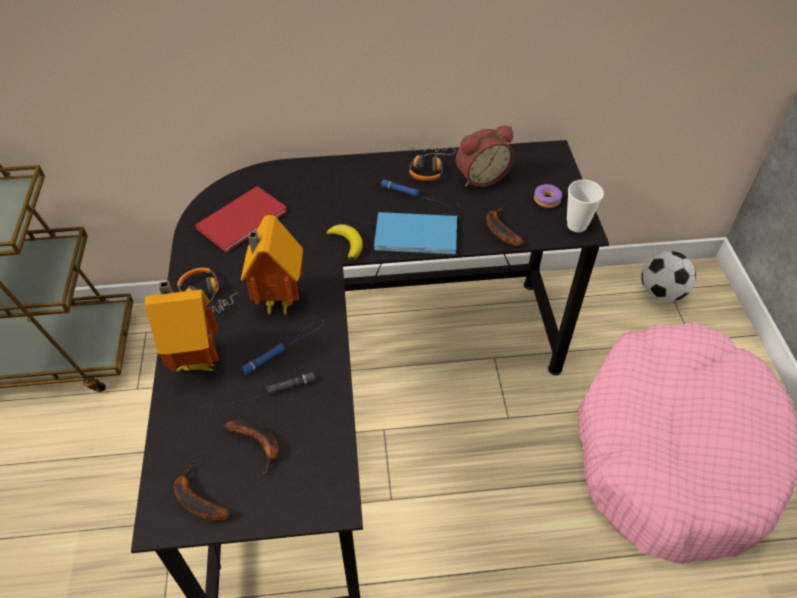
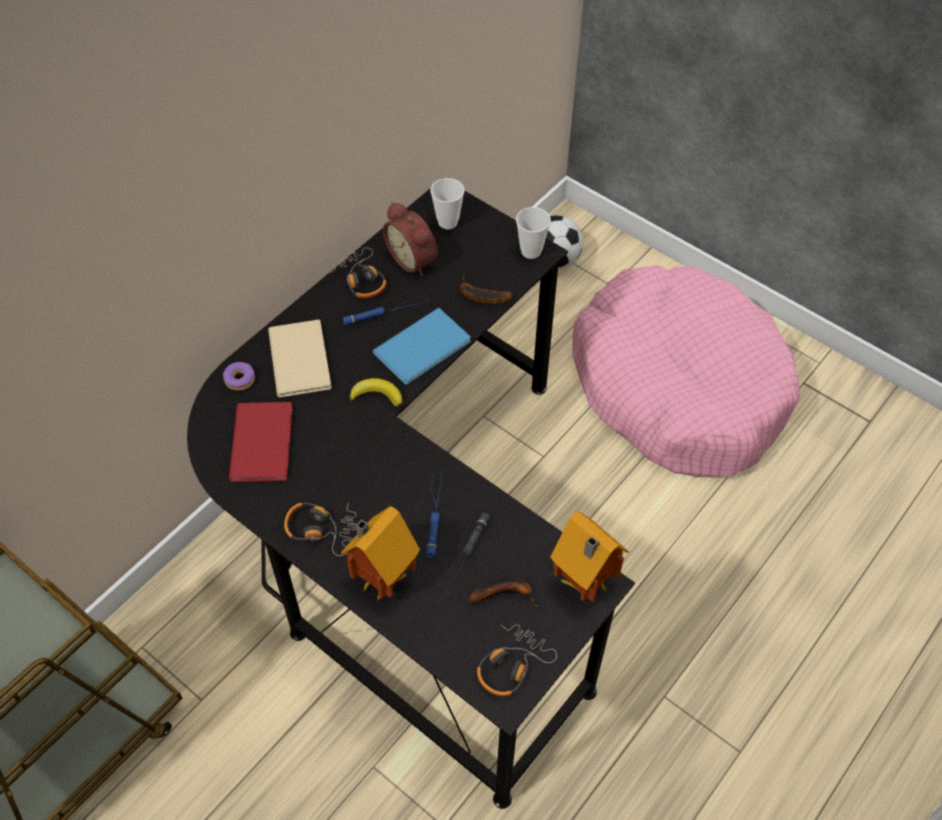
camera: 45 degrees left, 5 degrees up
banana [174,462,232,521] -> headphones [477,624,557,697]
toy house [241,215,303,316] -> toy house moved to [550,511,629,603]
alarm clock [456,125,514,187] -> alarm clock turned 120 degrees clockwise [383,202,438,276]
donut [534,184,562,208] -> donut moved to [223,362,255,391]
none -> beige book [268,320,332,397]
none -> cup [430,178,464,230]

